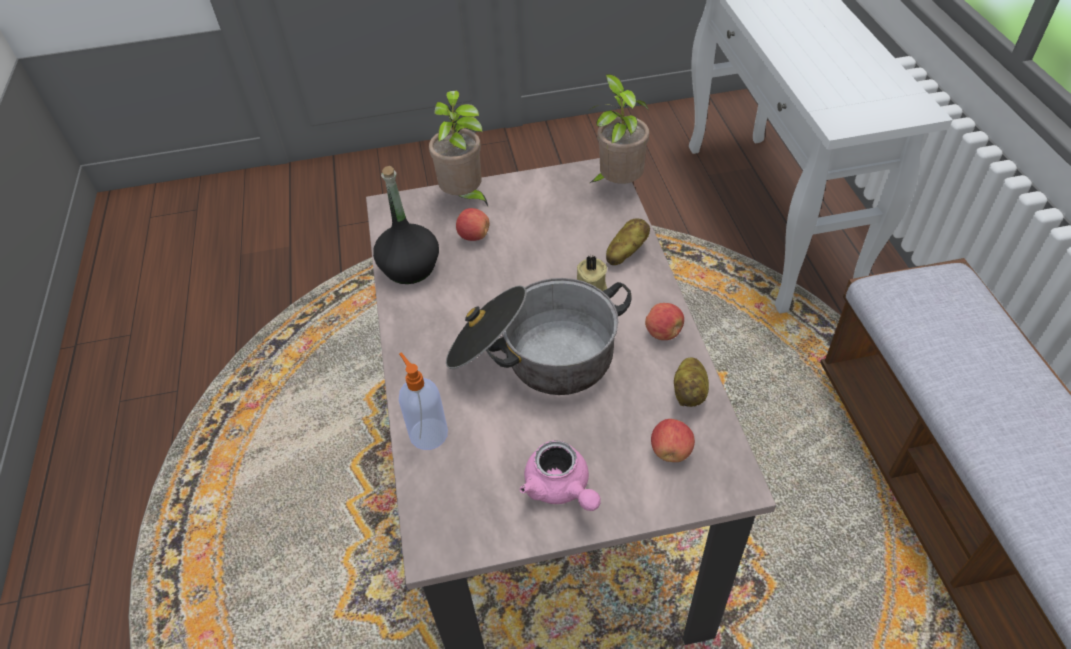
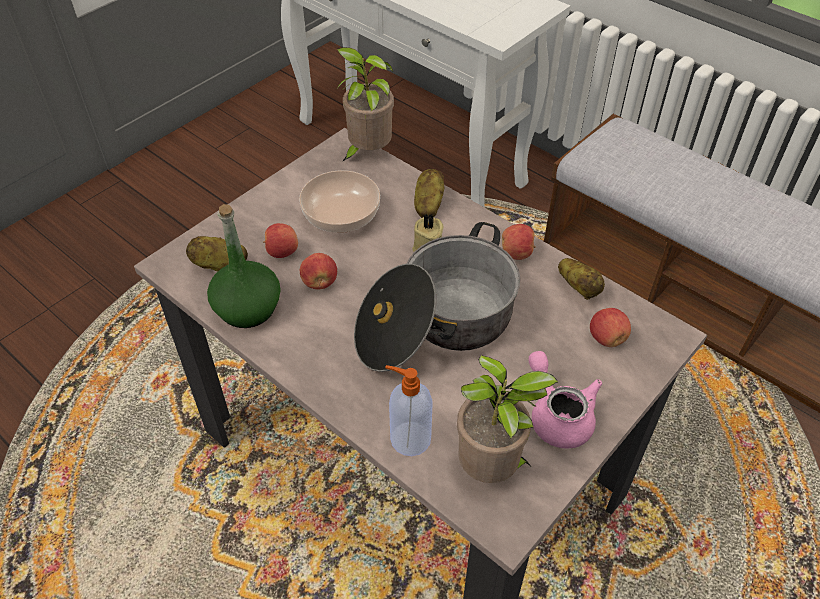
camera: 40 degrees left, 0 degrees up
black bottle [373,166,439,284] -> green bottle [207,204,281,328]
potted plant [429,90,488,206] -> potted plant moved to [457,355,558,483]
pink teapot [520,440,601,511] -> pink teapot turned 135 degrees counterclockwise [528,351,602,449]
none -> potato [186,236,248,271]
none -> bowl [299,170,380,233]
none -> apple [300,253,337,289]

